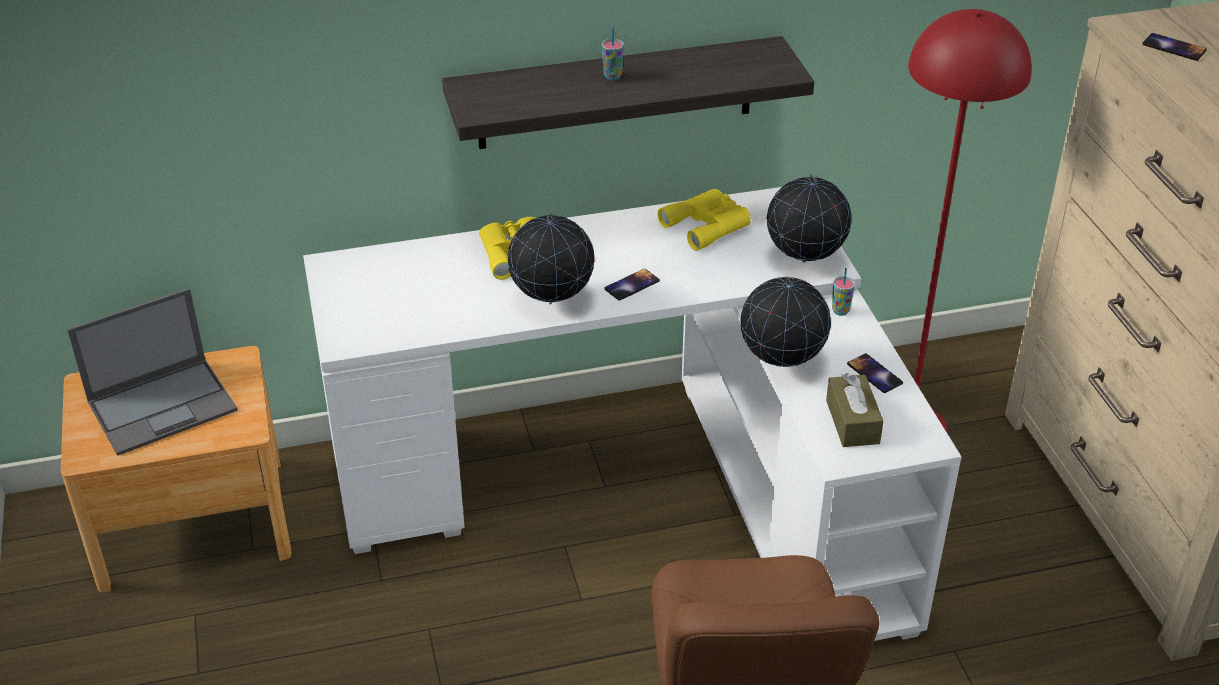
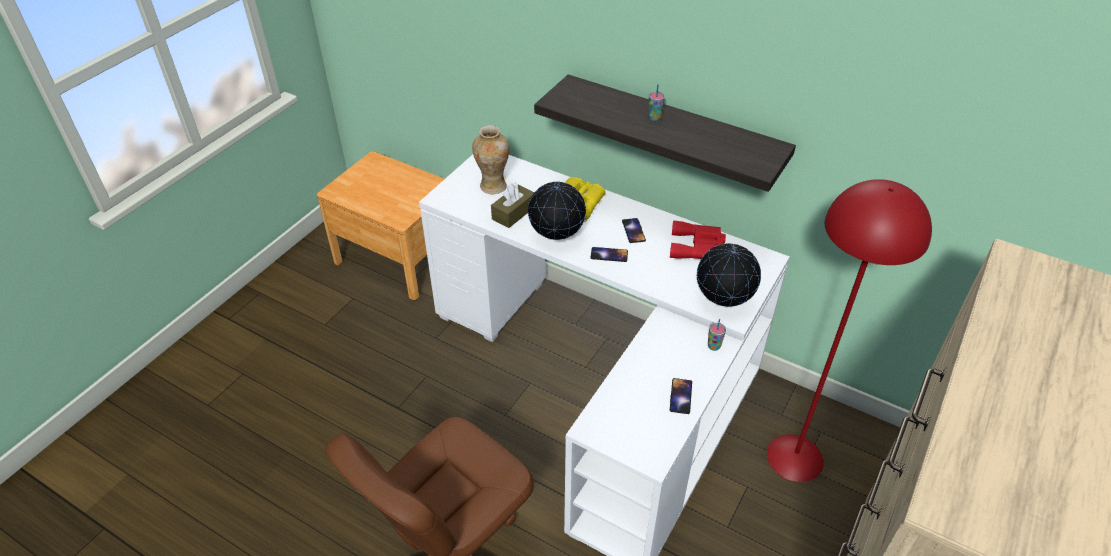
camera: 45 degrees right, 5 degrees up
laptop [67,288,238,456] -> none
yellow binoculars [657,189,751,251] -> red binoculars [670,221,726,259]
globe [740,276,831,367] -> none
brown tissue box [826,373,884,447] -> brown tissue box moved to [491,183,534,228]
phone [1142,33,1207,61] -> phone moved to [622,218,646,243]
none -> vase [472,125,509,194]

